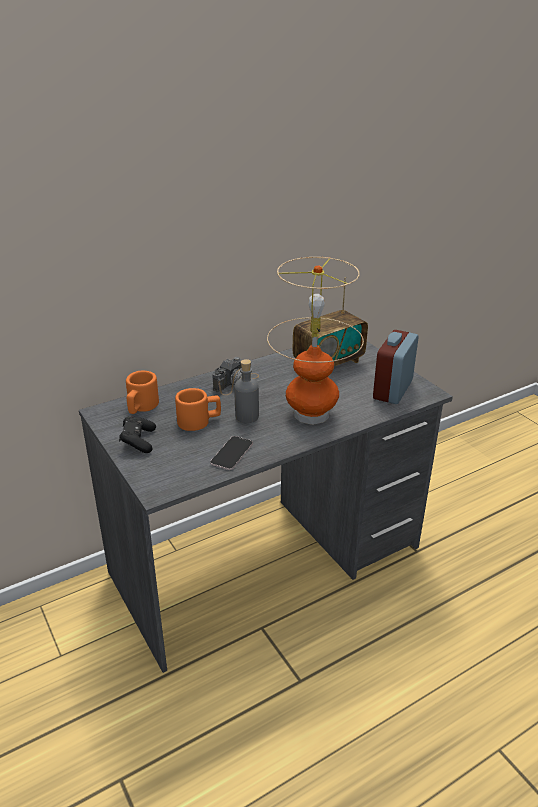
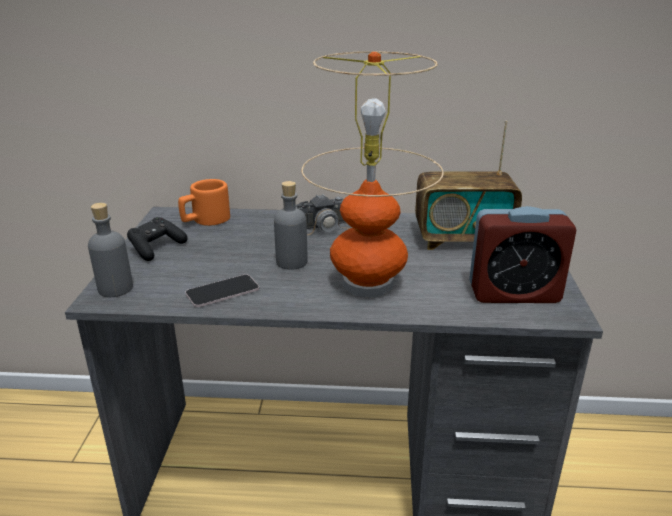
camera: 35 degrees right, 5 degrees down
orange mug [175,388,221,431] -> none
alarm clock [373,330,418,404] -> alarm clock turned 150 degrees counterclockwise [469,206,576,303]
none -> grey bottle [88,203,133,297]

